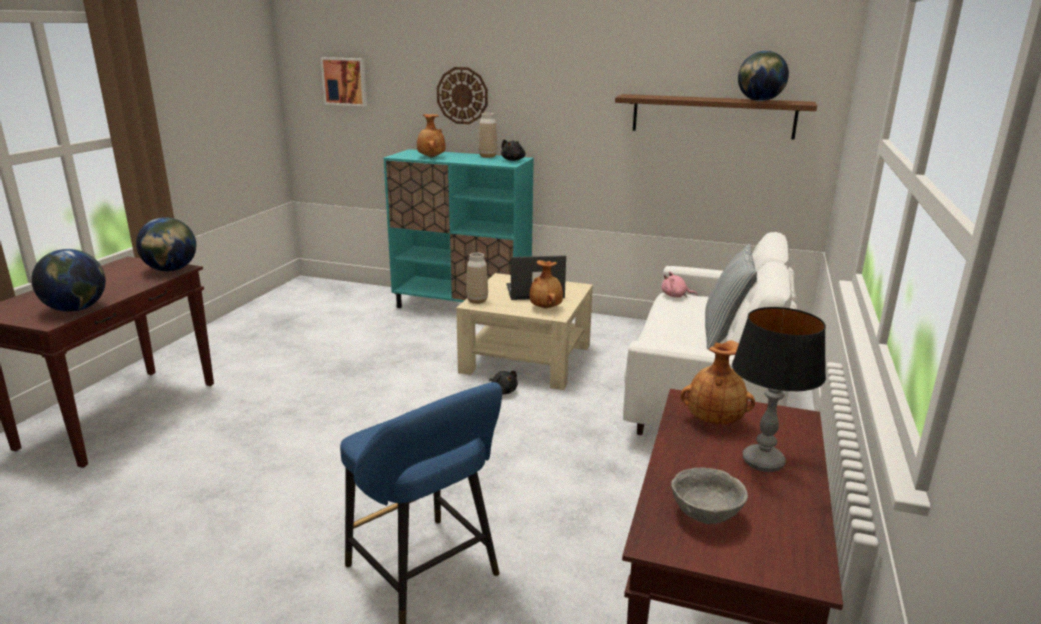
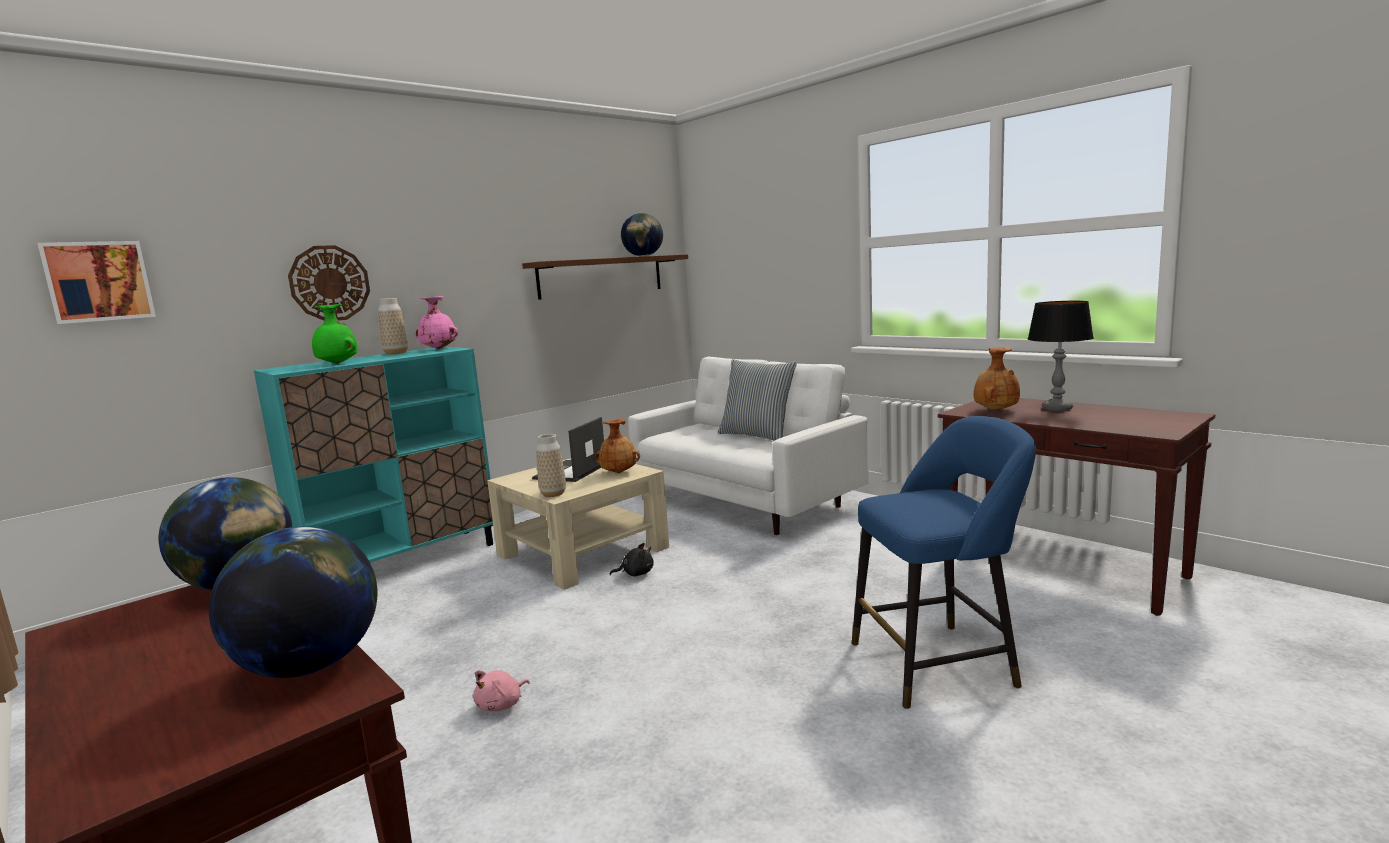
camera: 60 degrees left, 10 degrees down
brown vase [417,114,445,158] -> green vase [312,304,358,364]
black plush toy [501,139,525,161] -> pink vase [415,296,458,349]
pink plush toy [662,271,698,298] -> pink plush toy moved to [473,670,530,711]
grey bowl [671,468,748,524] -> none

